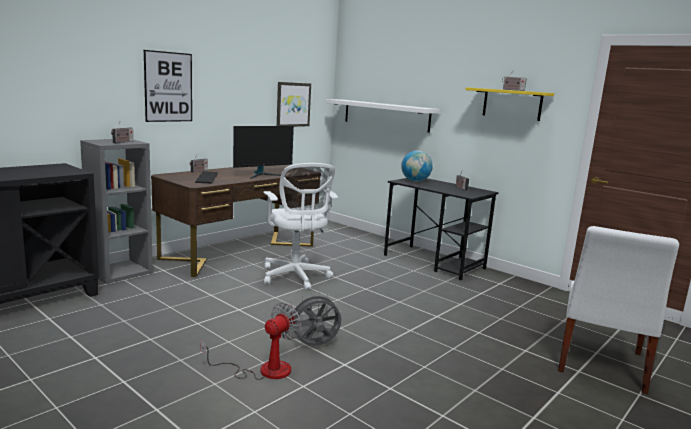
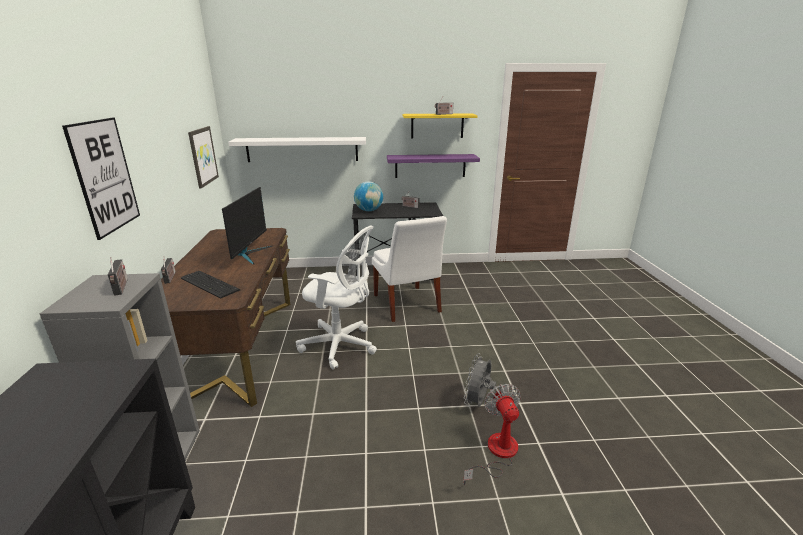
camera: 45 degrees left, 10 degrees up
white chair [558,226,679,394] -> white chair moved to [372,216,447,322]
none -> purple shelf [387,154,480,178]

